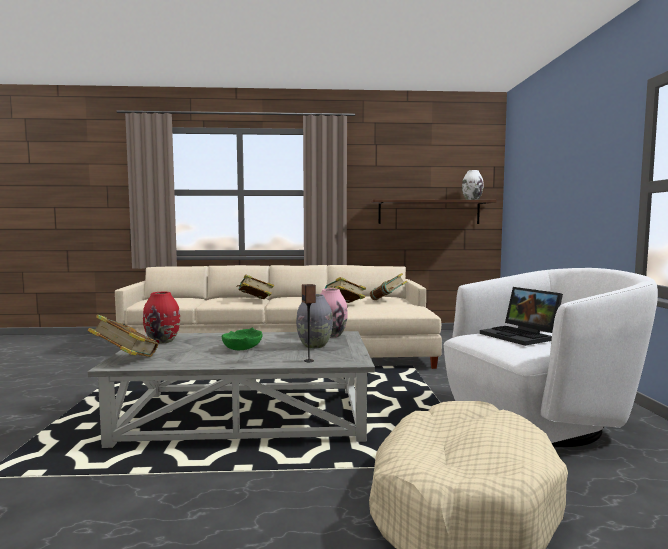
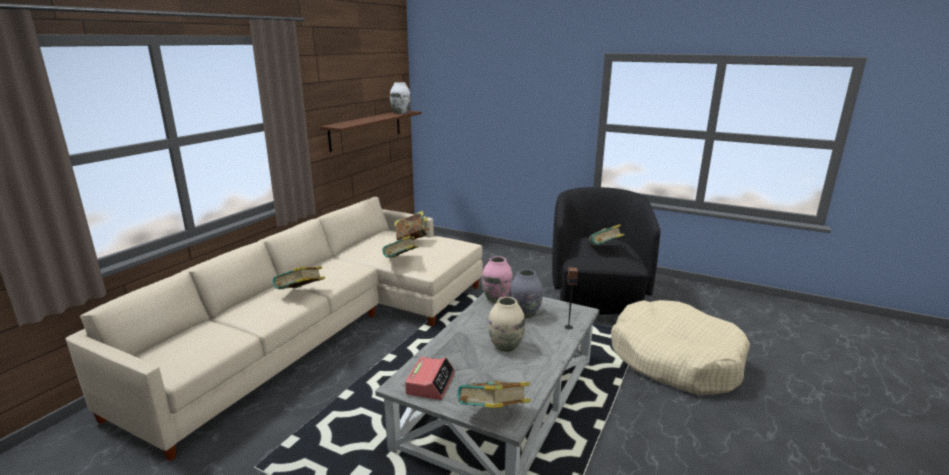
camera: 60 degrees left, 15 degrees up
red vase [143,292,180,344] -> alarm clock [405,357,455,400]
green bowl [222,328,263,350] -> beige vase [488,297,525,352]
white armchair [444,268,658,447] -> black armchair [552,187,660,315]
laptop [480,287,563,346] -> book [589,224,624,245]

